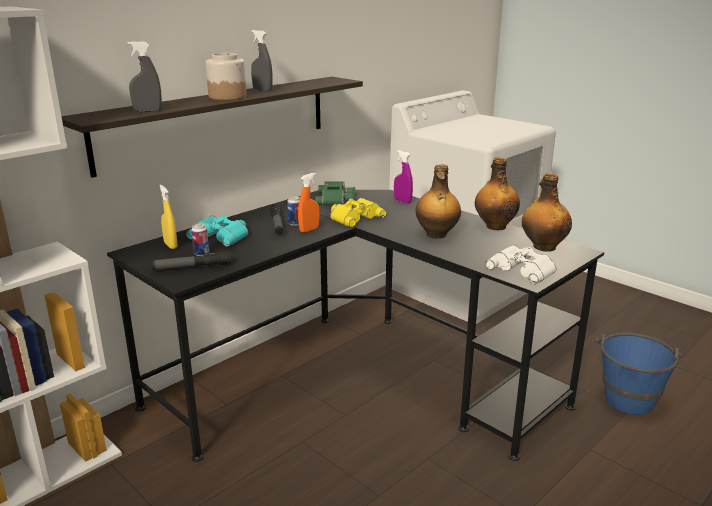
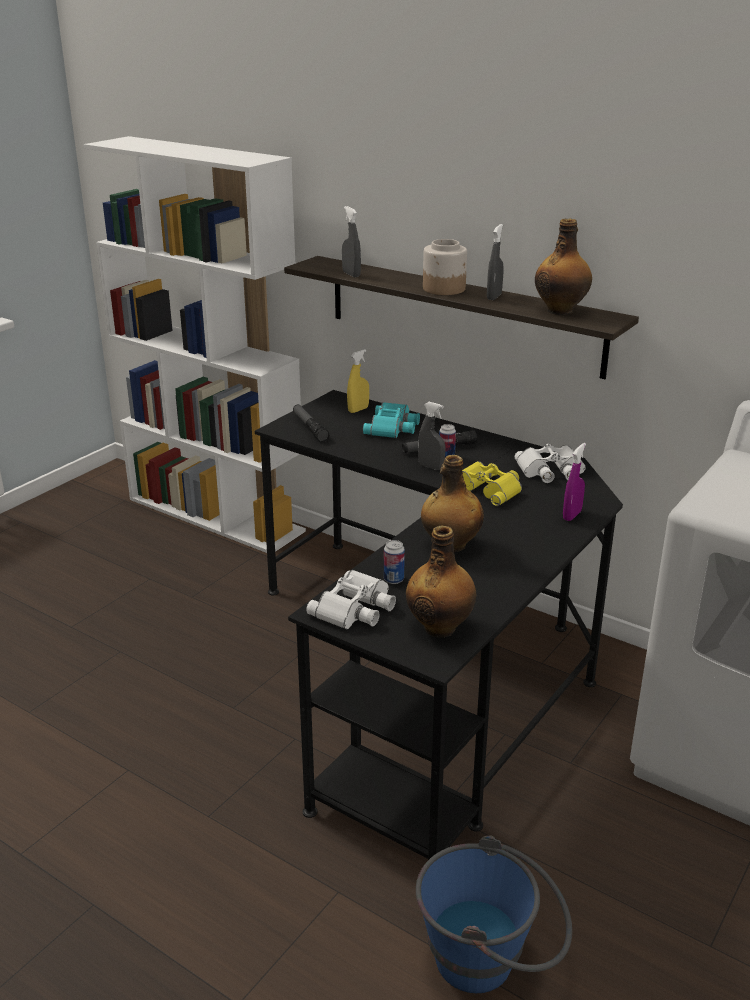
camera: 80 degrees right, 5 degrees up
can [191,223,209,256] -> can moved to [384,540,405,584]
orange spray bottle [298,173,319,233] -> grey spray bottle [418,402,445,470]
green binoculars [316,181,355,206] -> white binoculars [515,444,586,483]
bottle [475,157,520,230] -> bottle moved to [535,218,592,315]

